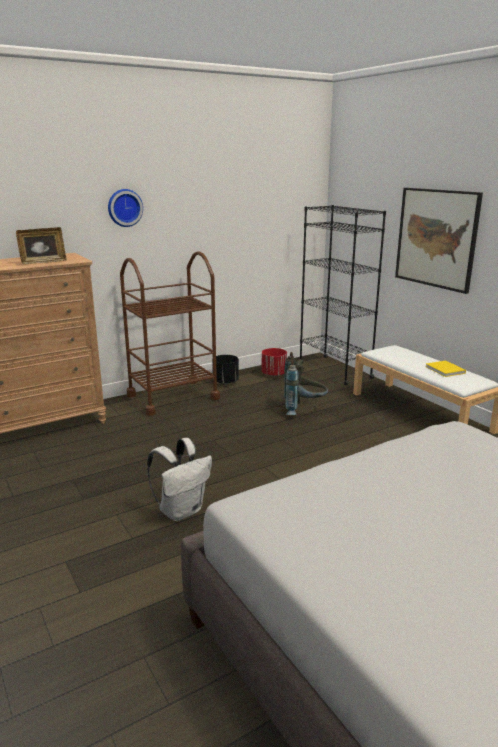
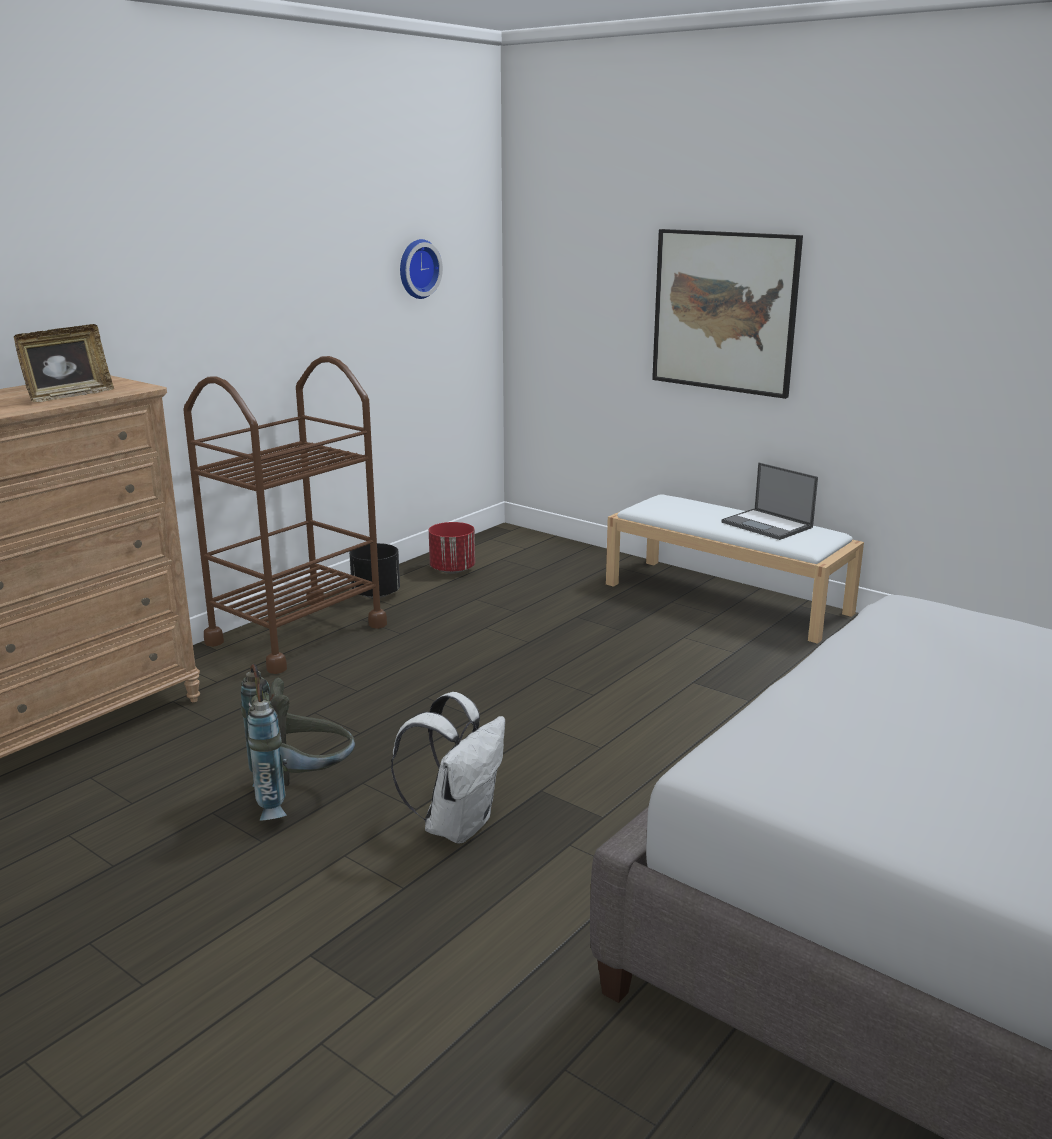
camera: 20 degrees left, 0 degrees up
wall clock [108,189,143,227] -> wall clock moved to [400,239,443,299]
grey backpack [284,352,328,415] -> grey backpack moved to [241,664,355,820]
black bookcase [300,205,386,385] -> none
yellow book [426,360,466,377] -> laptop [722,462,818,540]

